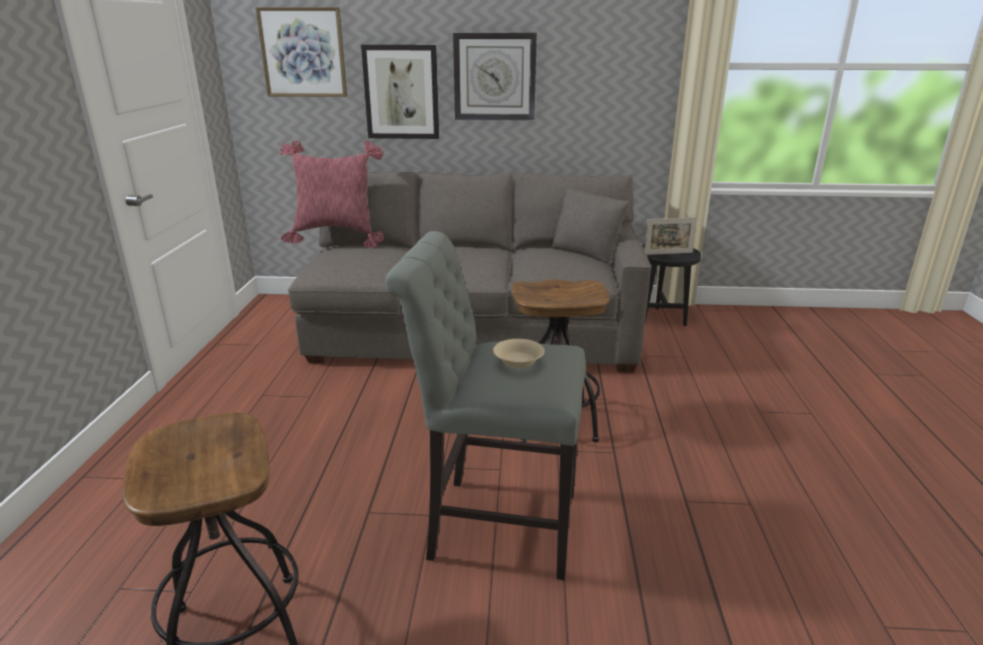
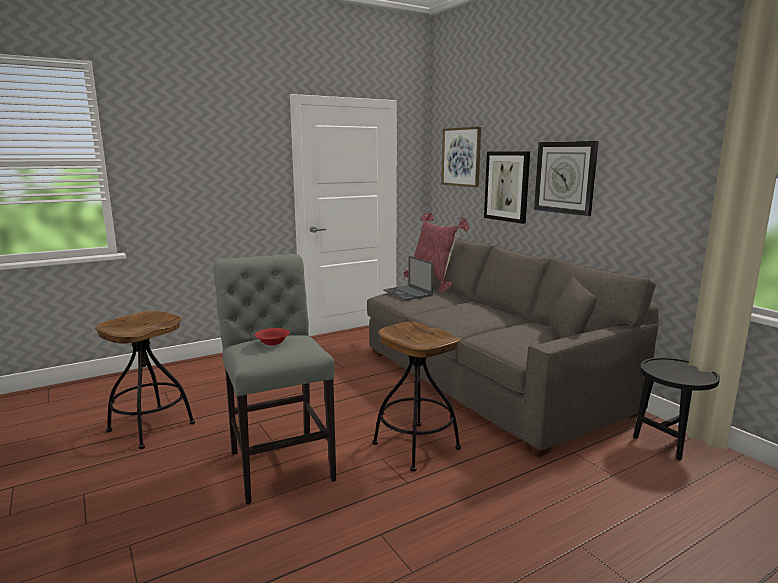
camera: 55 degrees right, 10 degrees down
beige bowl [493,339,544,368] -> red bowl [254,328,290,345]
picture frame [644,217,697,255] -> none
none -> laptop [383,256,433,300]

